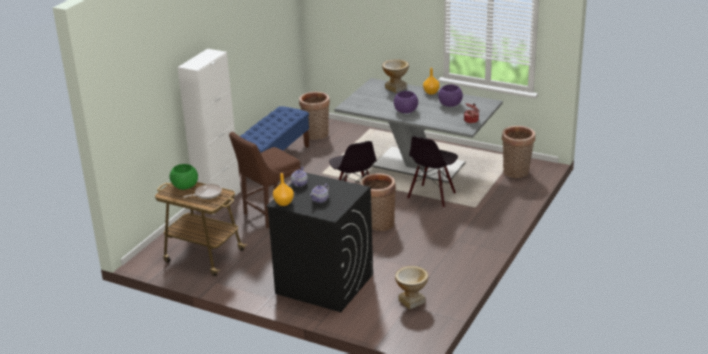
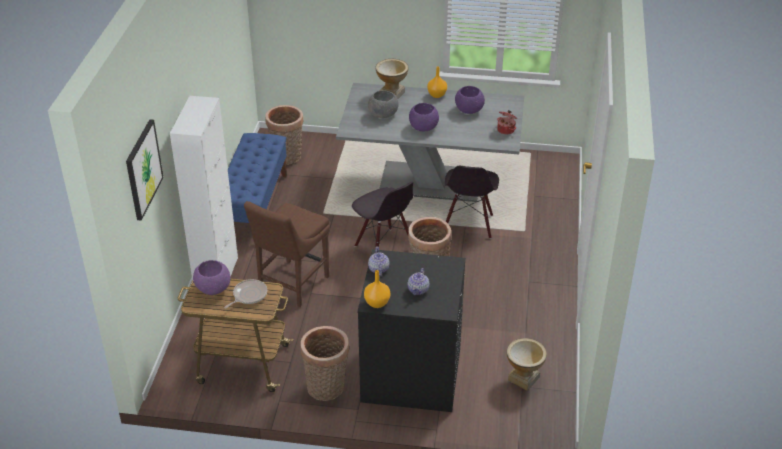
camera: 20 degrees left, 10 degrees up
green bowl [170,164,198,190] -> purple bowl [193,260,231,295]
basket [502,126,535,178] -> basket moved to [300,326,349,401]
none -> picture [126,119,164,221]
none -> grey bowl [368,91,399,118]

